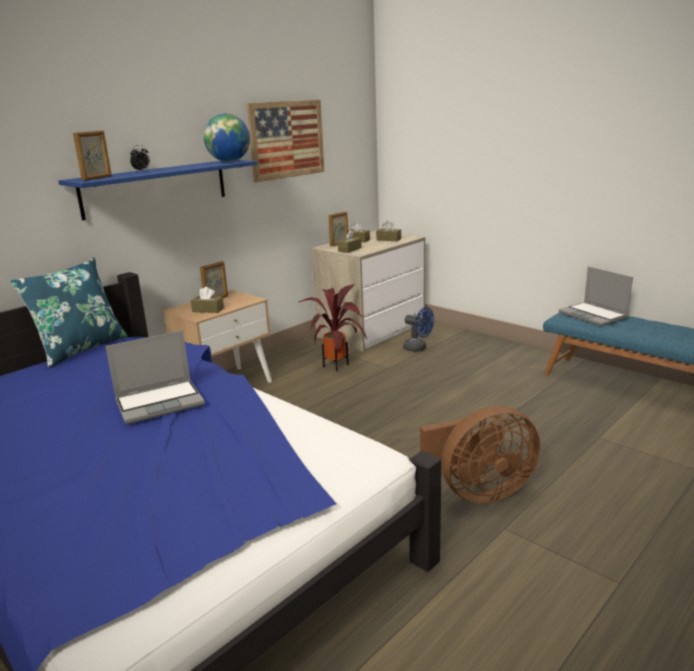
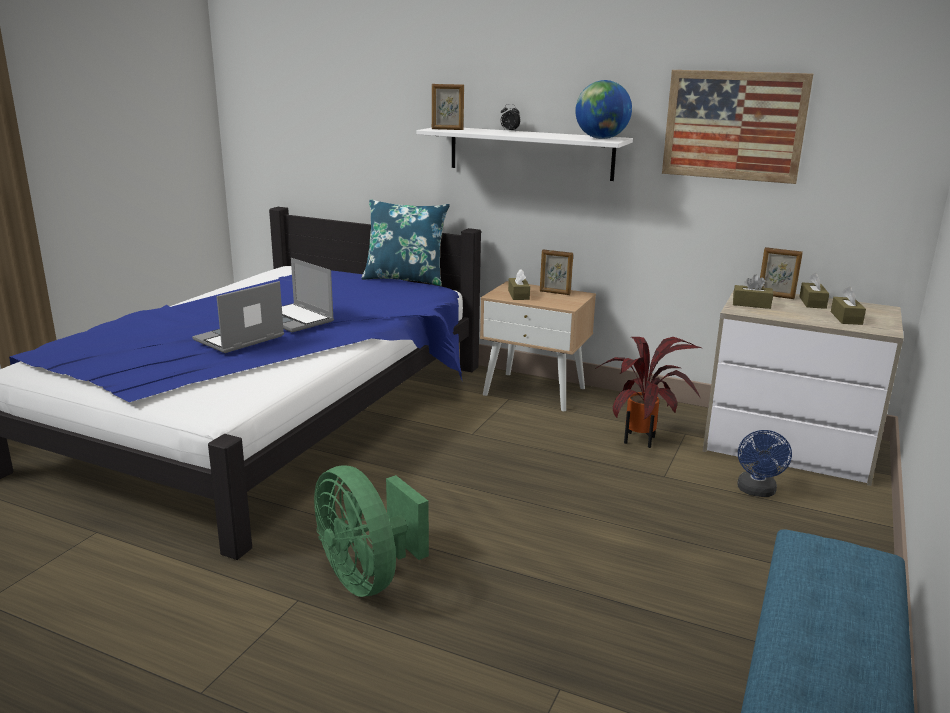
camera: 70 degrees right, 0 degrees up
blue shelf [58,160,257,221] -> white shelf [417,128,633,181]
brown fan [420,406,540,504] -> green fan [314,465,429,597]
laptop [559,267,633,326] -> laptop moved to [192,281,284,353]

